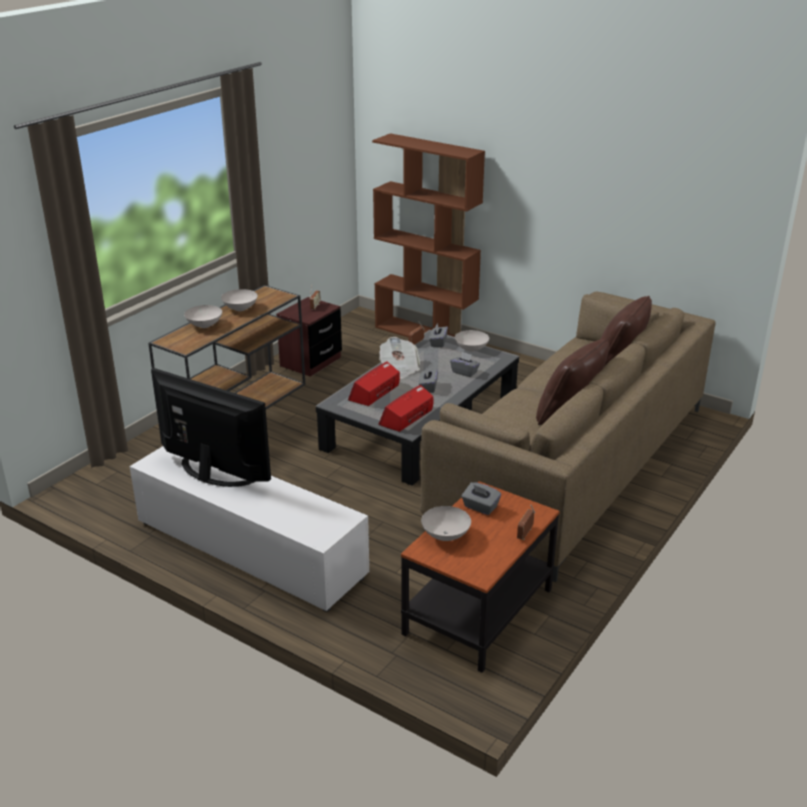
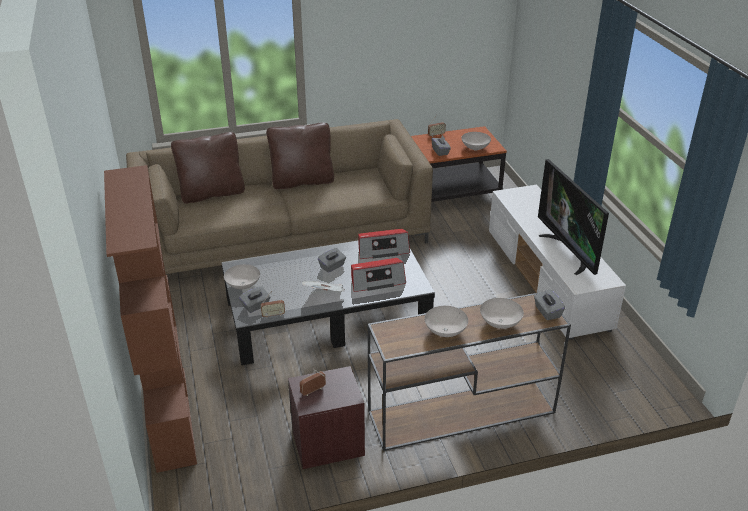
camera: 140 degrees left, 5 degrees up
grey tissue box [450,352,480,377] -> grey tissue box moved to [534,289,565,320]

